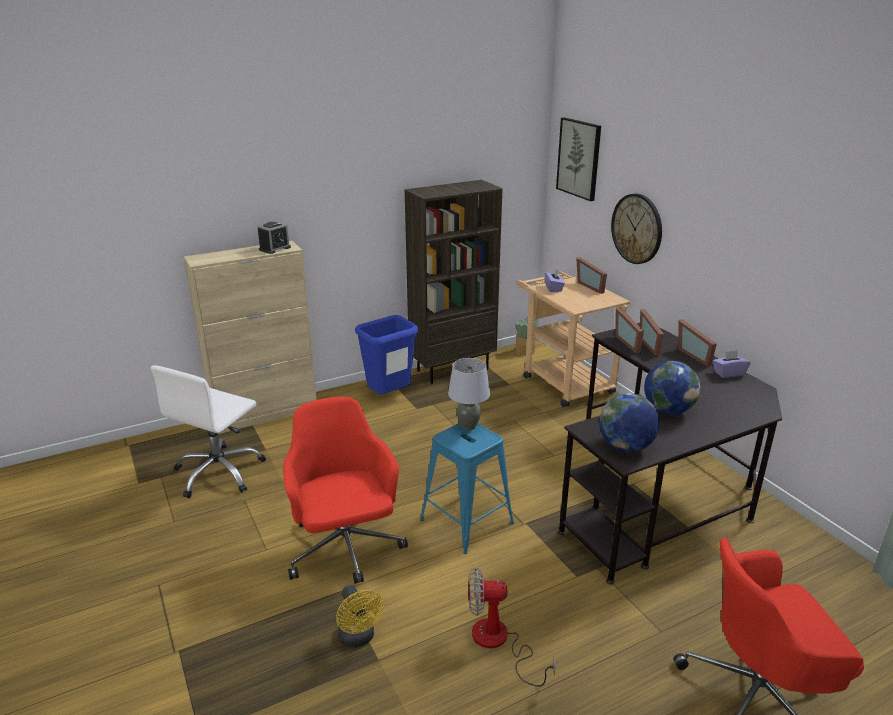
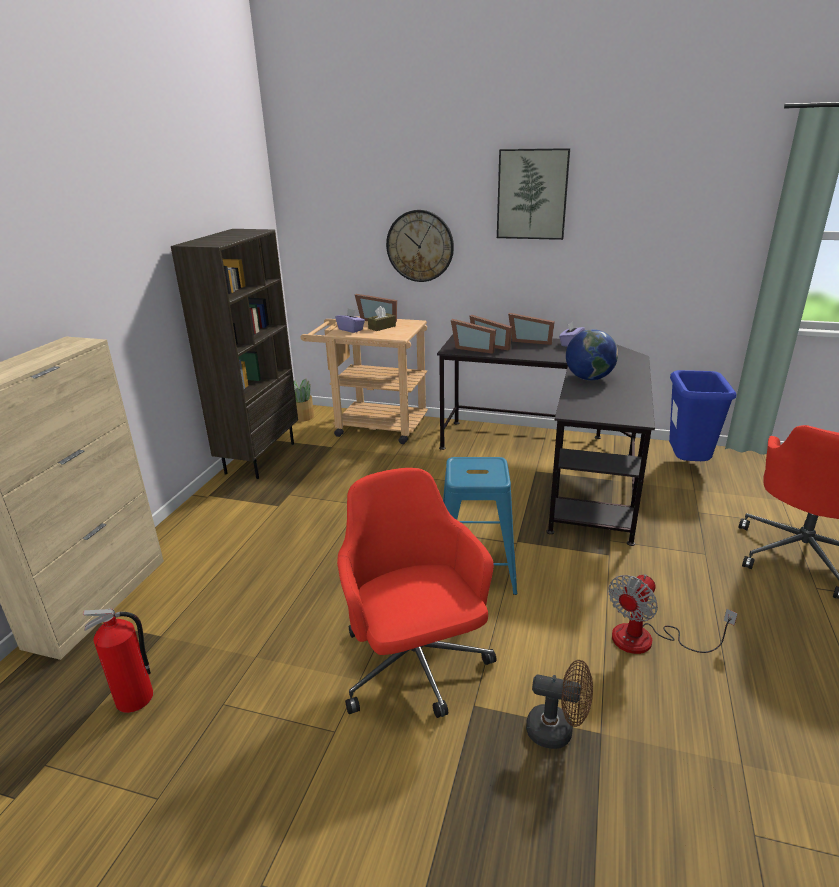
camera: 45 degrees left, 0 degrees up
white office chair [151,365,266,498] -> fire extinguisher [83,608,153,713]
alarm clock [257,222,291,254] -> none
red office chair [283,397,408,584] -> red office chair turned 45 degrees clockwise [337,468,496,718]
yellow fan [336,585,384,648] -> brown fan [526,660,593,749]
blue trash can [355,315,418,394] -> blue trash can moved to [669,370,736,461]
grey table lamp [448,358,490,430] -> none
picture [556,117,601,201] -> picture moved to [497,148,570,240]
globe [599,393,660,452] -> none
none -> brown tissue box [368,306,396,331]

